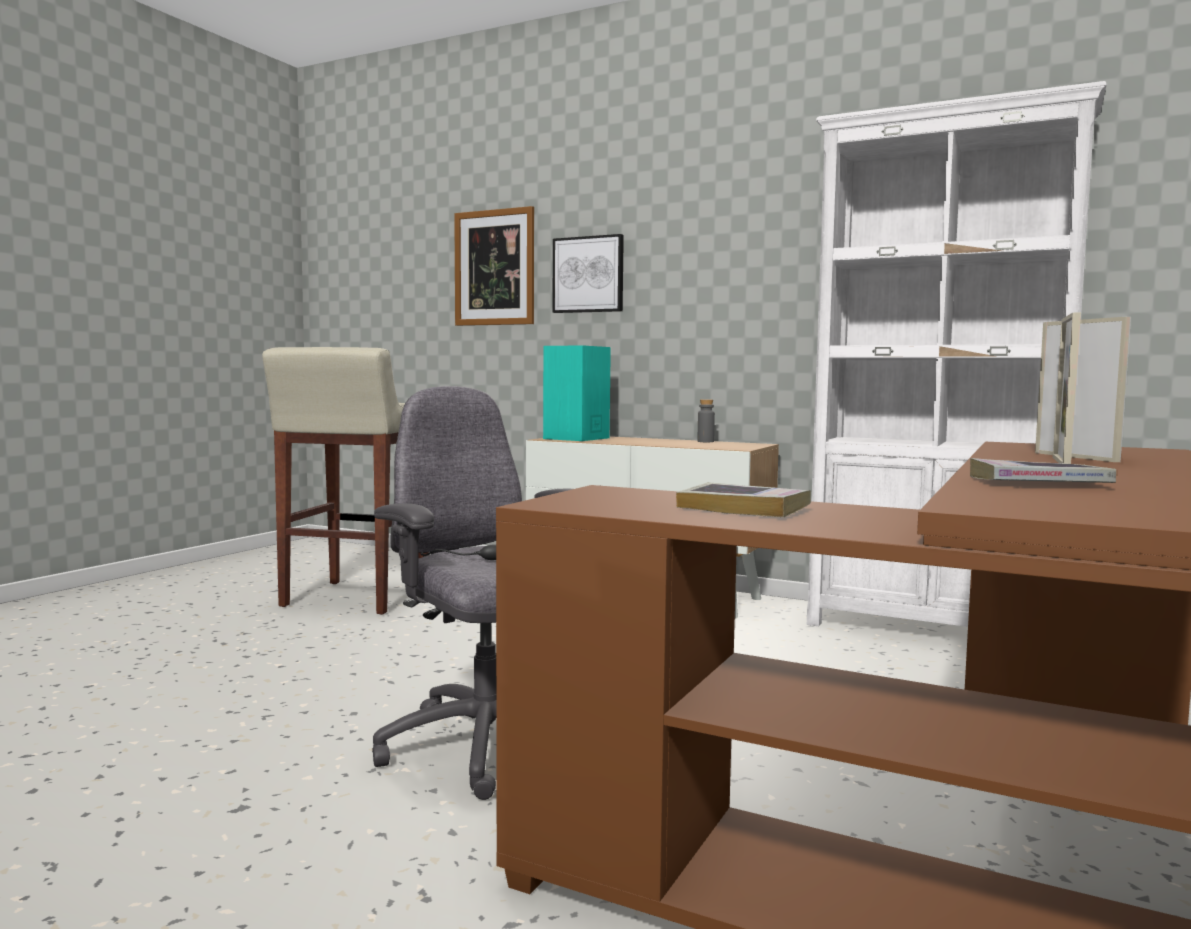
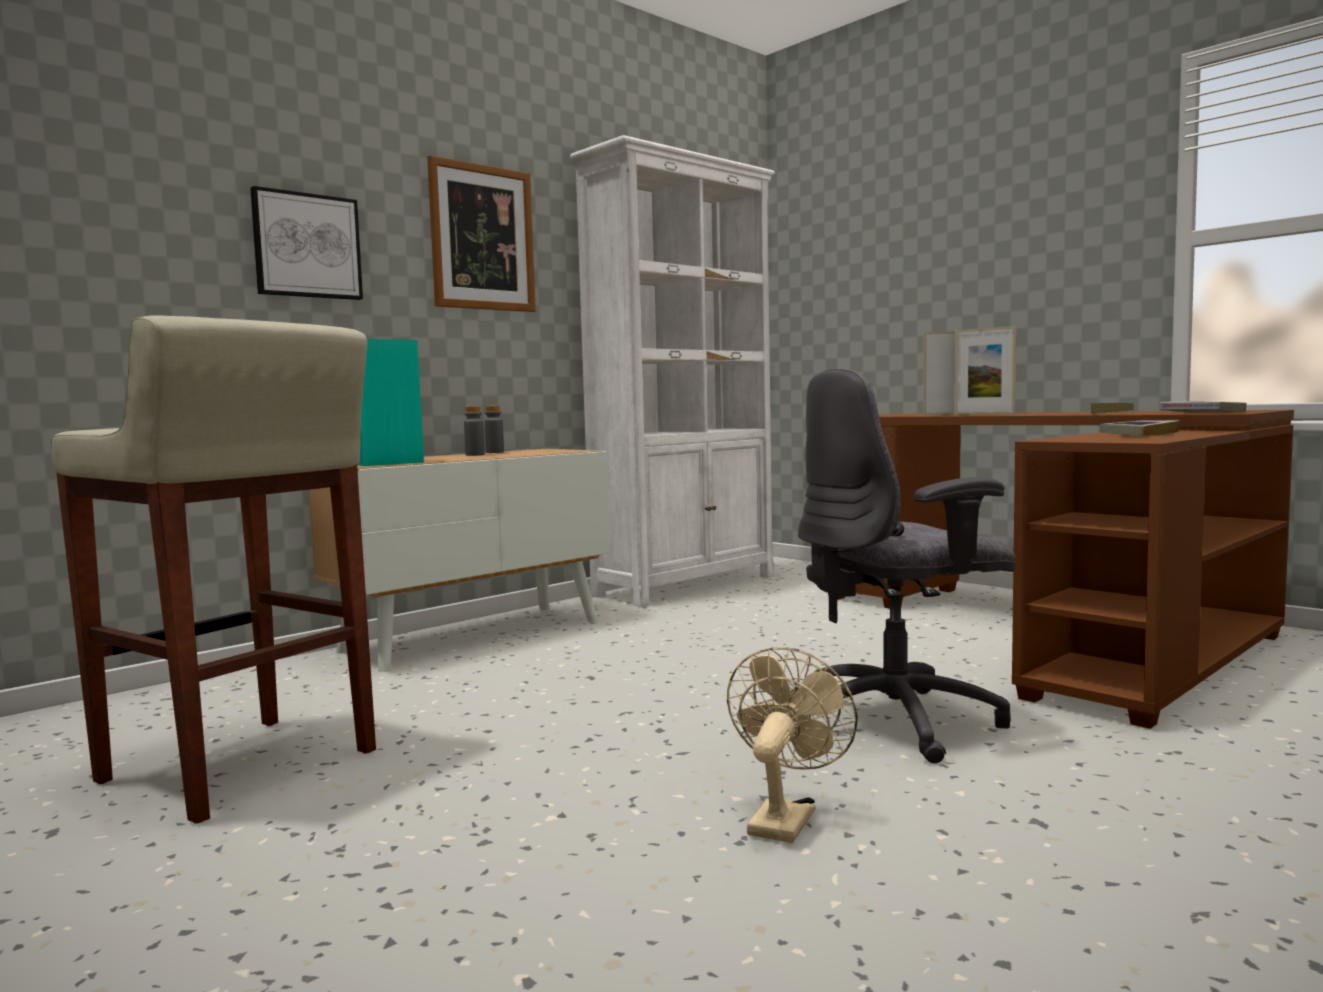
camera: 70 degrees left, 0 degrees up
picture [454,206,534,326] -> picture moved to [427,155,536,312]
none -> grey bottle [464,406,485,456]
none -> beige fan [727,647,858,843]
none -> book [1159,401,1247,412]

